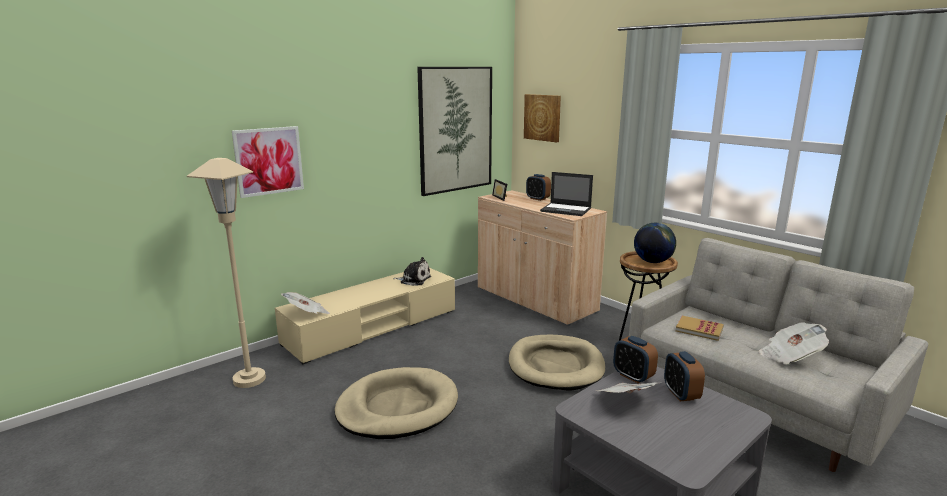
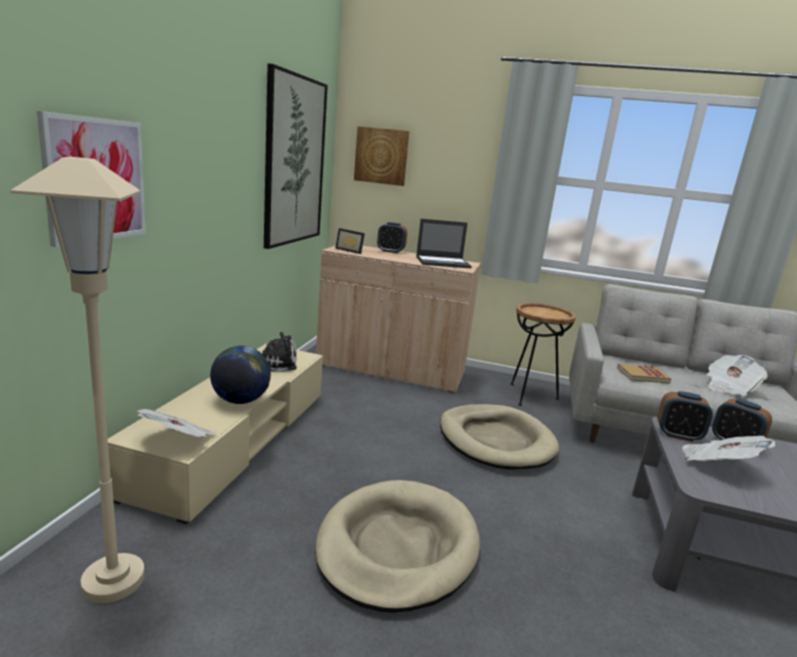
camera: 35 degrees left, 0 degrees up
globe [634,223,676,263] -> globe moved to [210,346,271,404]

